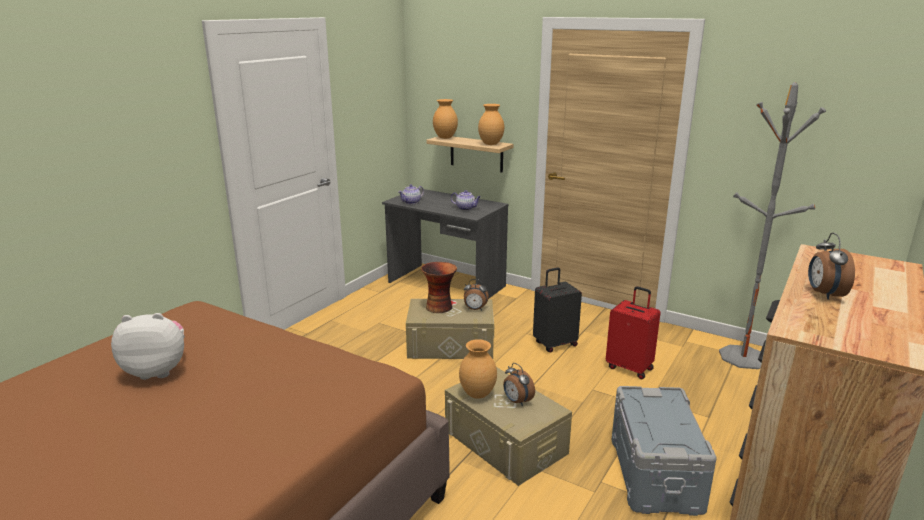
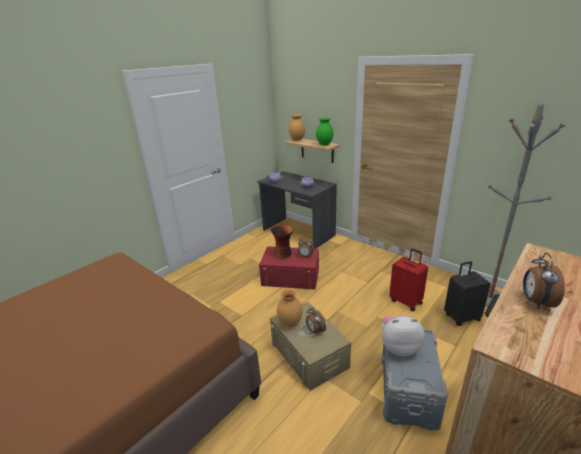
camera: 10 degrees right, 5 degrees up
plush toy [111,313,185,380] -> plush toy moved to [382,315,425,356]
beige storage box [406,299,494,359] -> red storage box [259,246,319,290]
brown vase [478,104,504,145] -> green vase [316,118,333,146]
black suitcase [533,267,582,353] -> black suitcase moved to [444,261,491,326]

